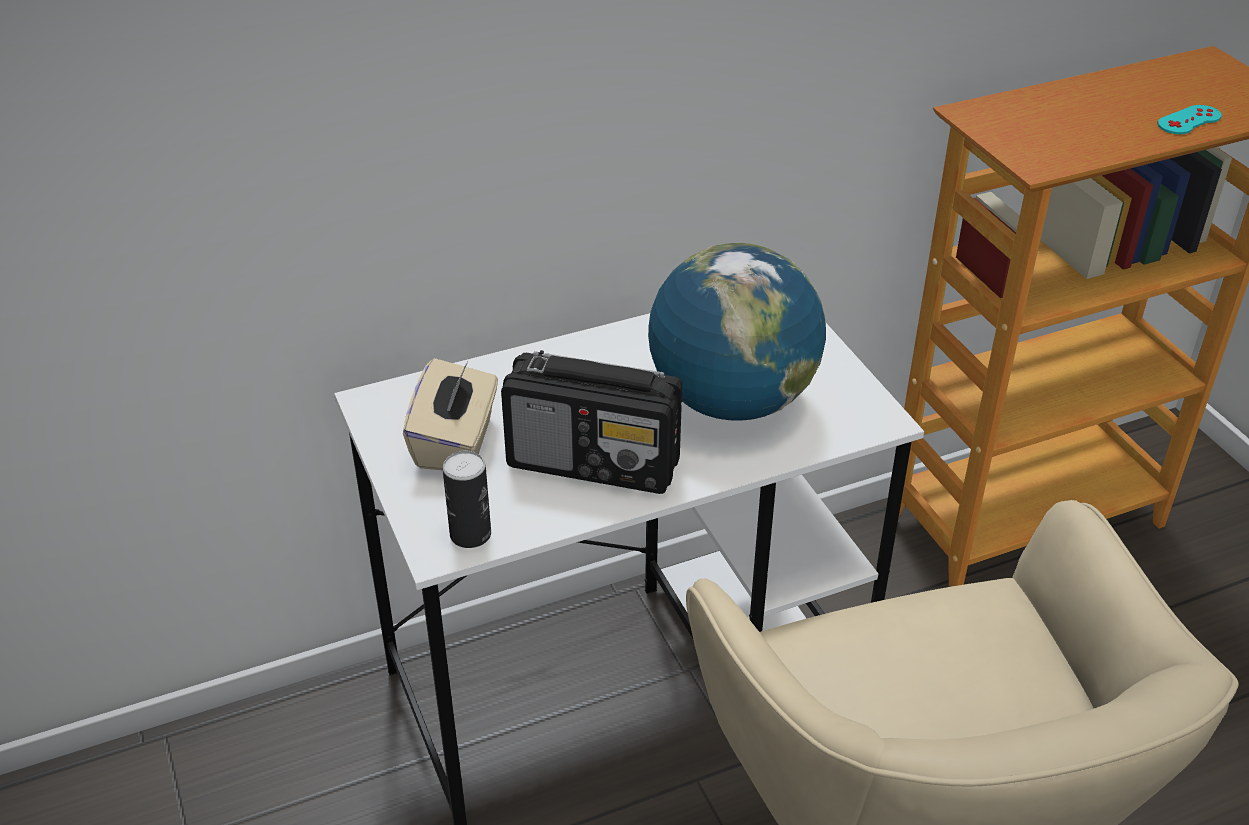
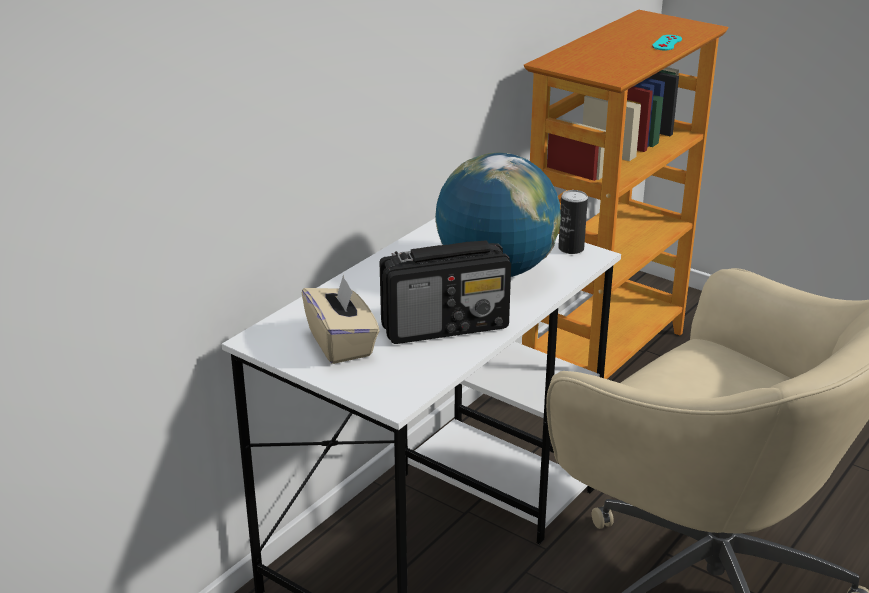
camera: 30 degrees left, 10 degrees down
can [442,451,491,548] -> can moved to [558,190,588,254]

